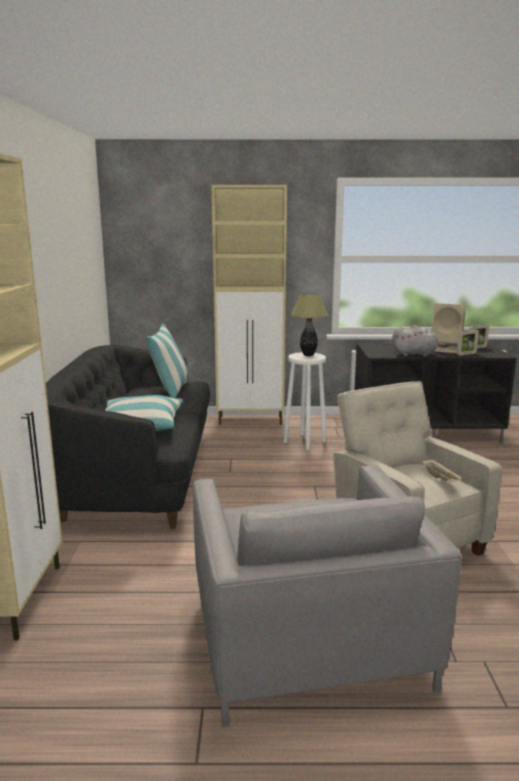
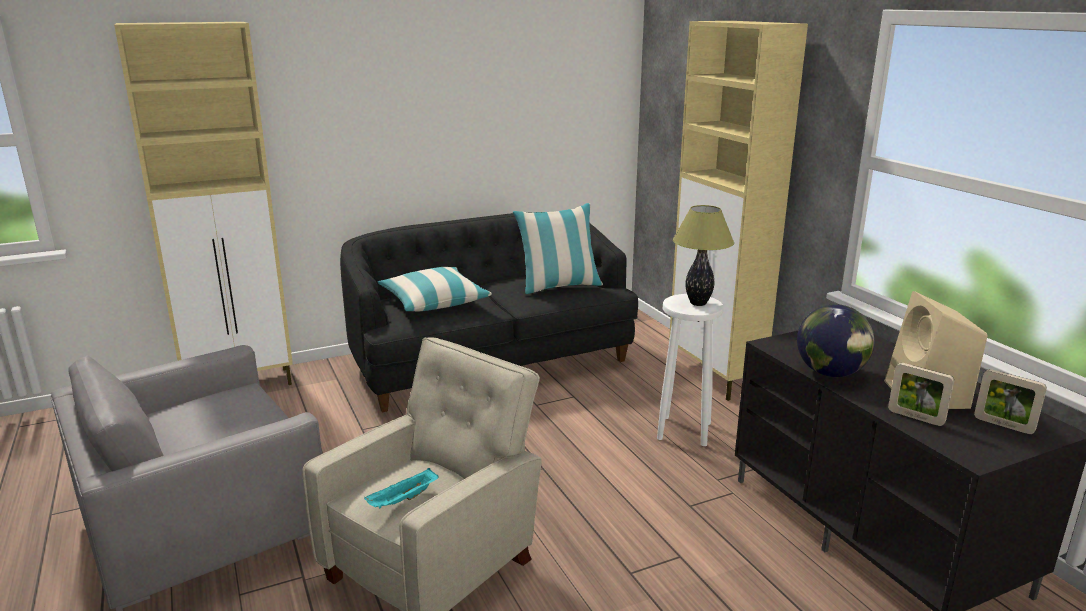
camera: 65 degrees right, 5 degrees up
grey plush toy [392,325,449,357] -> globe [797,304,875,377]
beige tray [421,459,463,482] -> turquoise tray [364,468,439,508]

